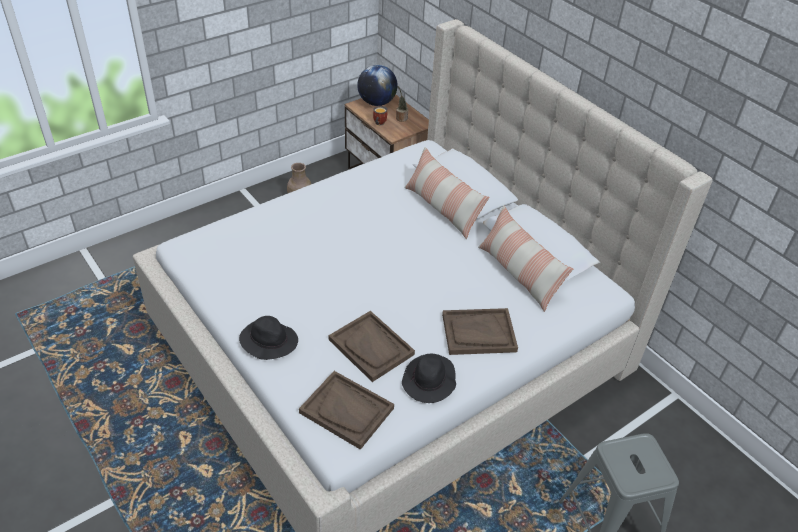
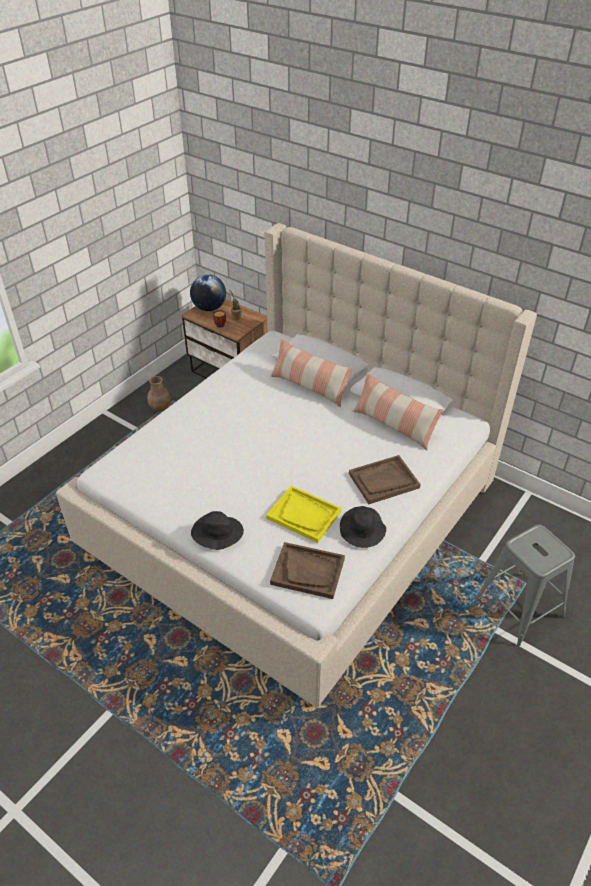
camera: 15 degrees left, 0 degrees up
brown tray [329,311,415,382] -> yellow tray [266,486,342,543]

